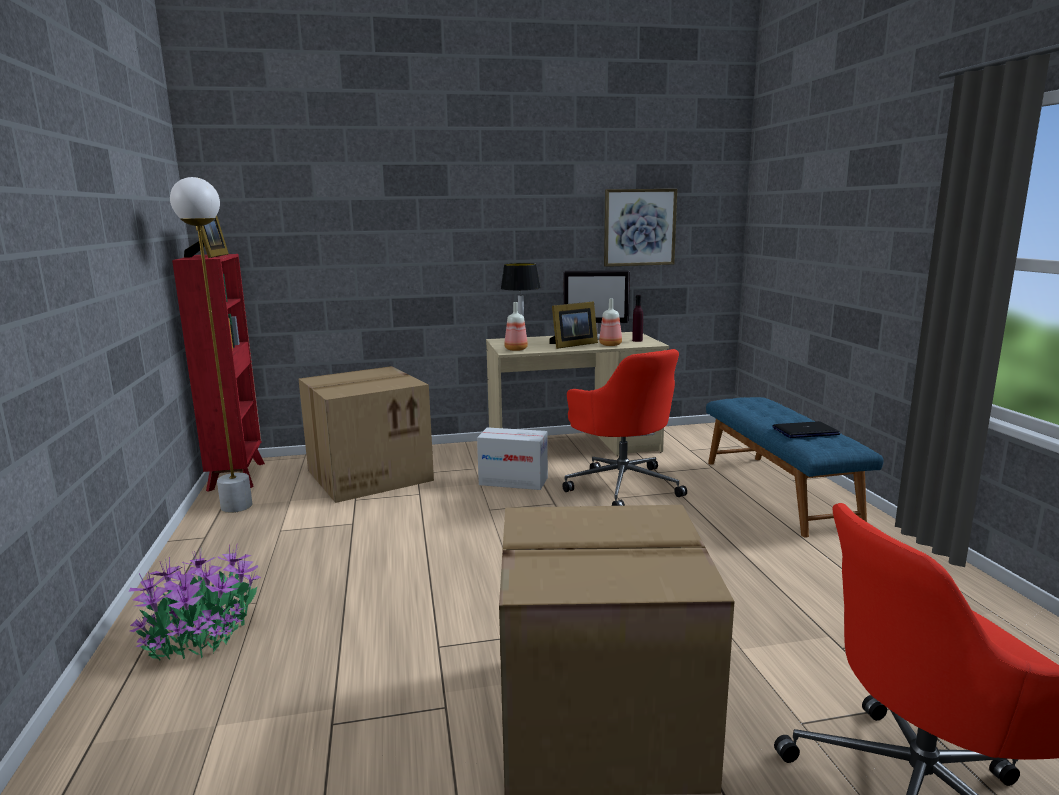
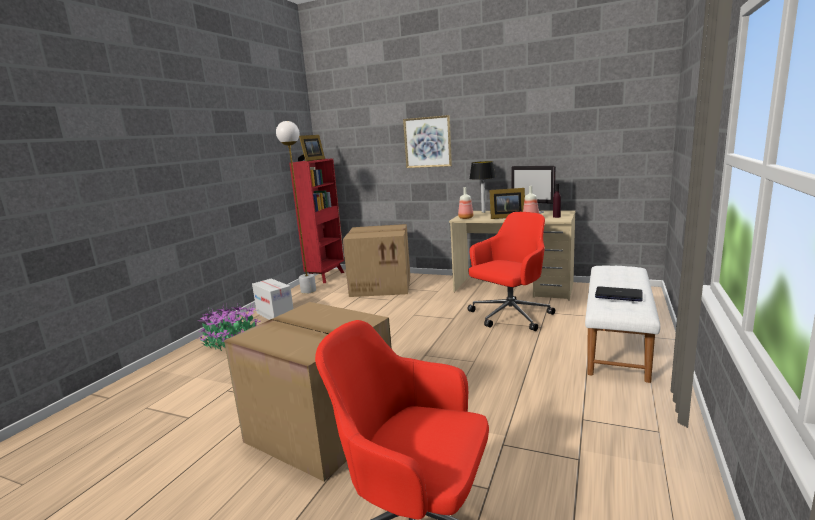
camera: 35 degrees right, 0 degrees up
cardboard box [477,427,548,490] -> cardboard box moved to [252,279,294,320]
red office chair [562,349,687,506] -> red office chair turned 135 degrees counterclockwise [467,212,555,331]
picture [604,189,677,267] -> picture moved to [403,115,452,168]
blue bench [706,397,884,537] -> white bench [585,265,661,383]

